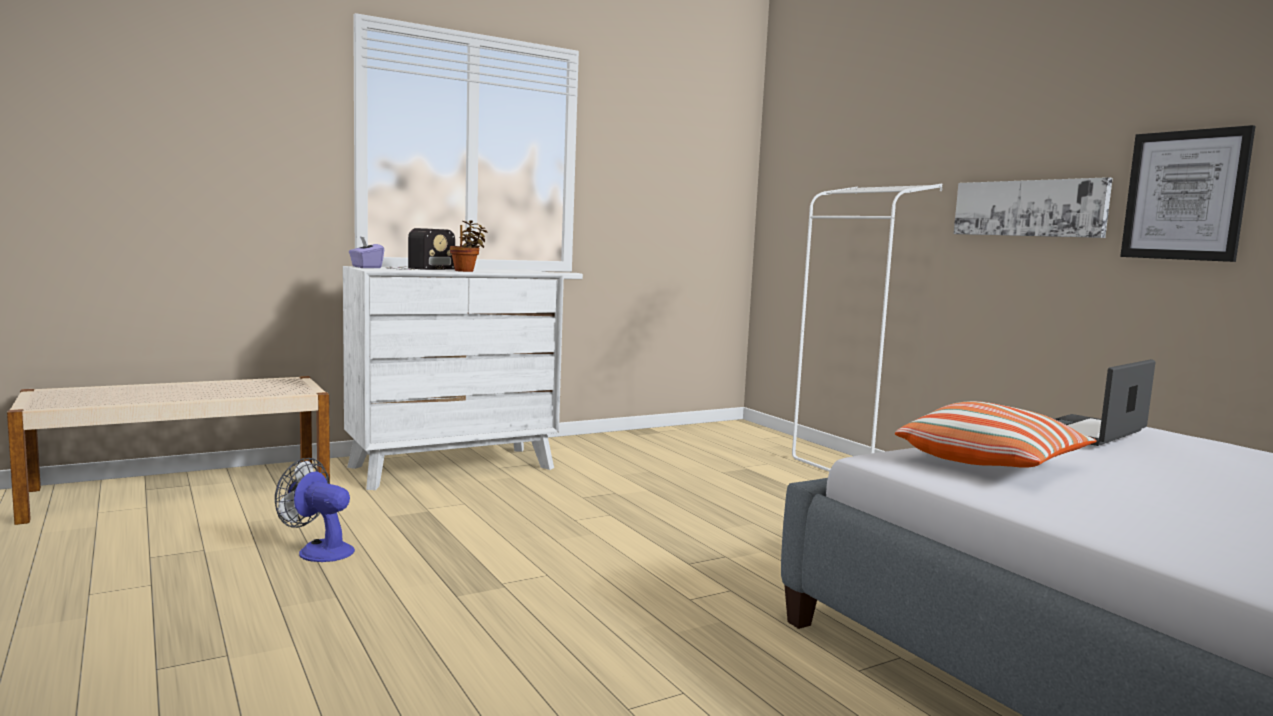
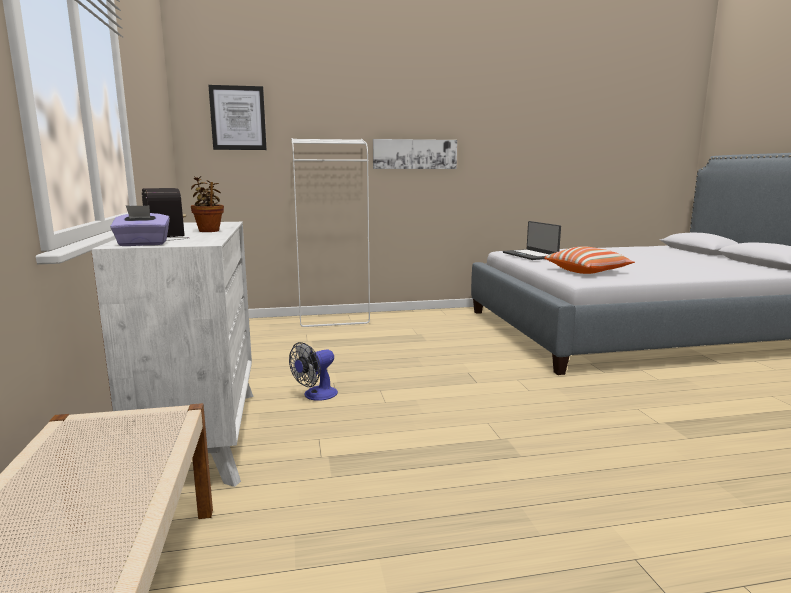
camera: 70 degrees left, 5 degrees up
fan [275,458,355,562] -> fan moved to [289,342,338,401]
picture [1120,125,1255,262] -> picture moved to [208,85,267,150]

